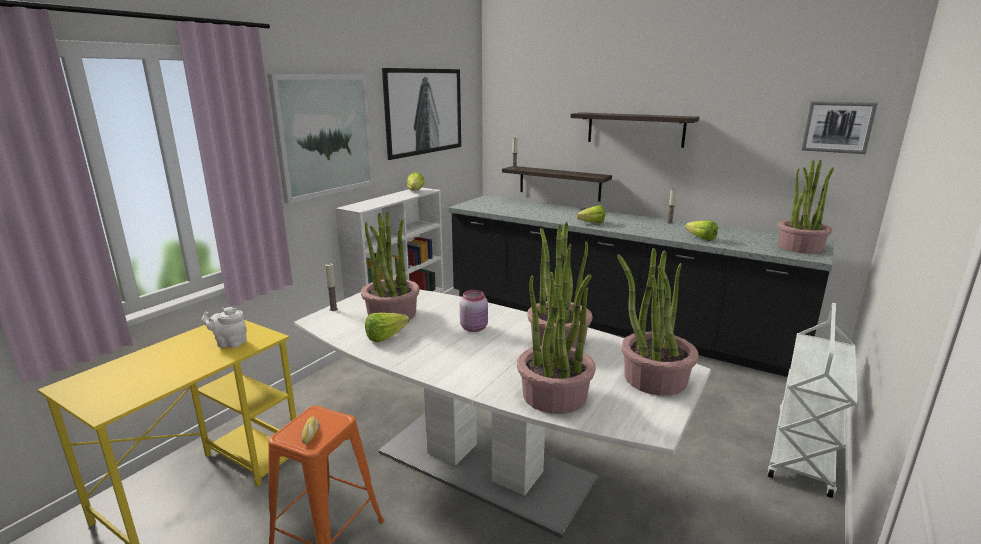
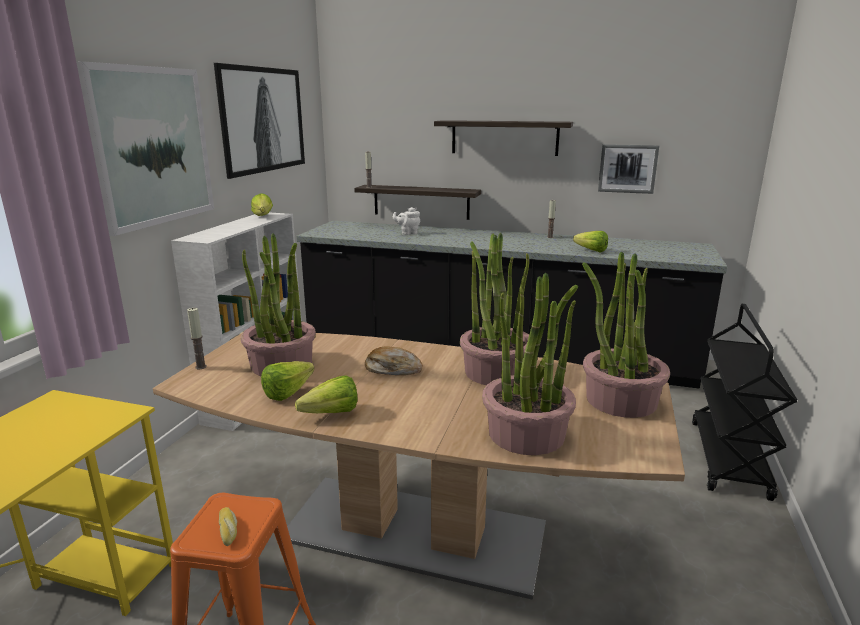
camera: 15 degrees left, 0 degrees up
white teapot [202,307,247,348] -> white teapot moved to [393,207,420,235]
white dining table [294,290,711,538] -> brown dining table [153,333,685,600]
pink jar [460,290,488,332] -> bread [365,346,422,375]
lettuce [576,205,605,223] -> lettuce moved to [295,376,357,413]
white cart [767,303,858,498] -> black cart [692,304,797,501]
potted plant [778,160,834,254] -> none
picture [801,101,878,154] -> picture moved to [598,144,659,194]

